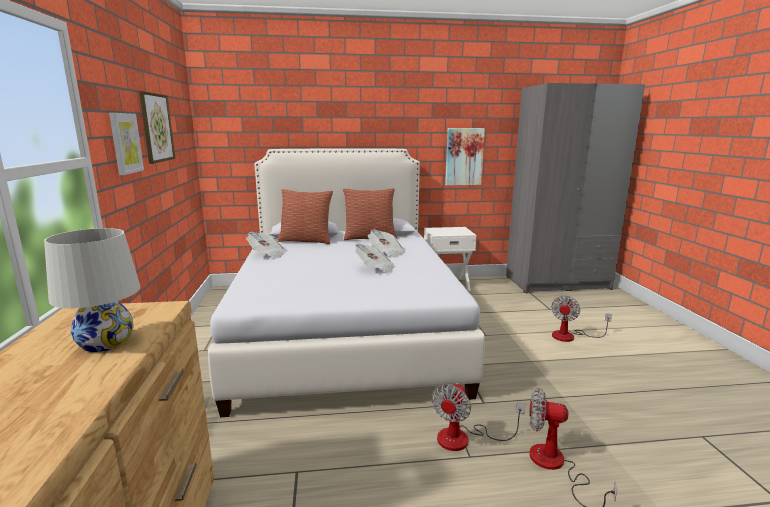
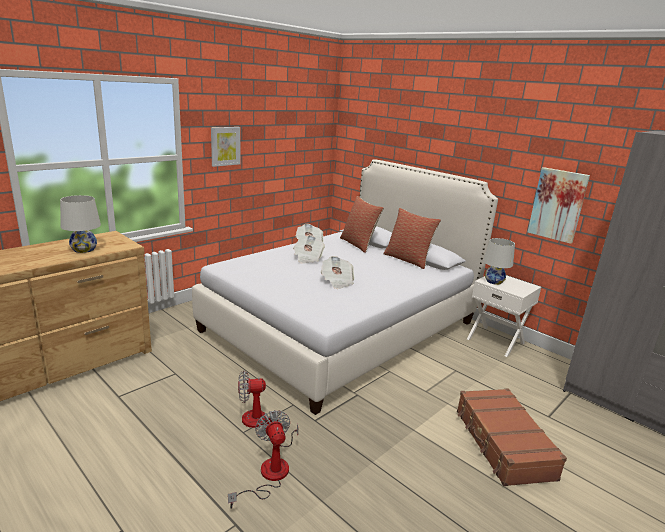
camera: 50 degrees right, 5 degrees up
picture [139,91,176,164] -> none
newspaper [368,230,405,258] -> newspaper moved to [293,235,325,264]
fan [551,296,612,342] -> brown suitcase [457,388,567,486]
none -> white table lamp [483,238,515,285]

